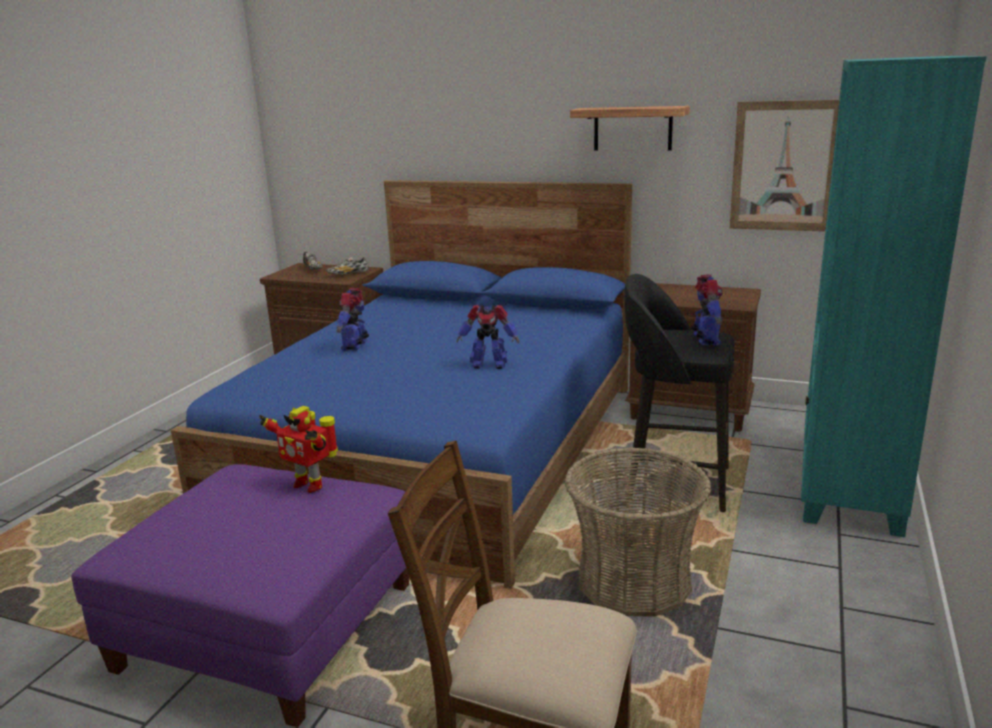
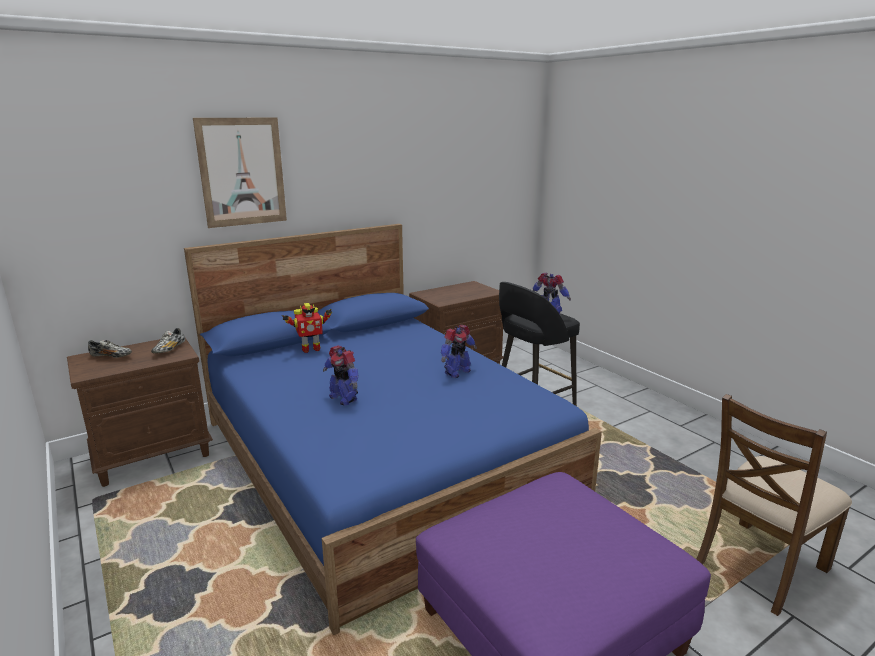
camera: 55 degrees left, 0 degrees up
toy robot [259,406,338,493] -> toy robot moved to [282,303,332,353]
basket [564,447,712,617] -> none
shelf [570,106,690,151] -> none
picture [730,100,839,232] -> picture moved to [193,118,287,228]
turquoise bookcase [801,56,986,537] -> none

